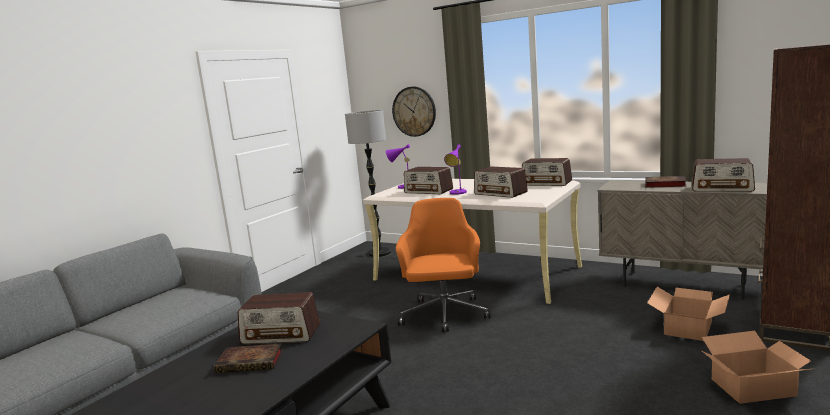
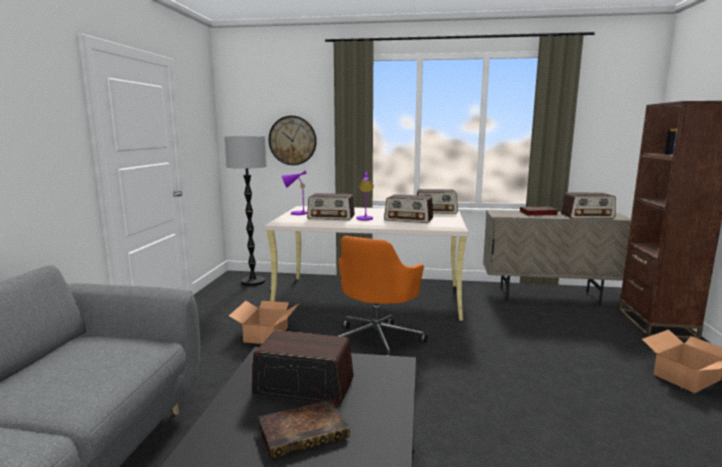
camera: 25 degrees left, 0 degrees up
radio [238,292,320,344] -> radio turned 150 degrees counterclockwise [252,330,354,405]
orange office chair [396,198,491,332] -> orange office chair turned 135 degrees counterclockwise [339,236,427,356]
cardboard box [647,287,730,341] -> cardboard box moved to [229,301,299,344]

